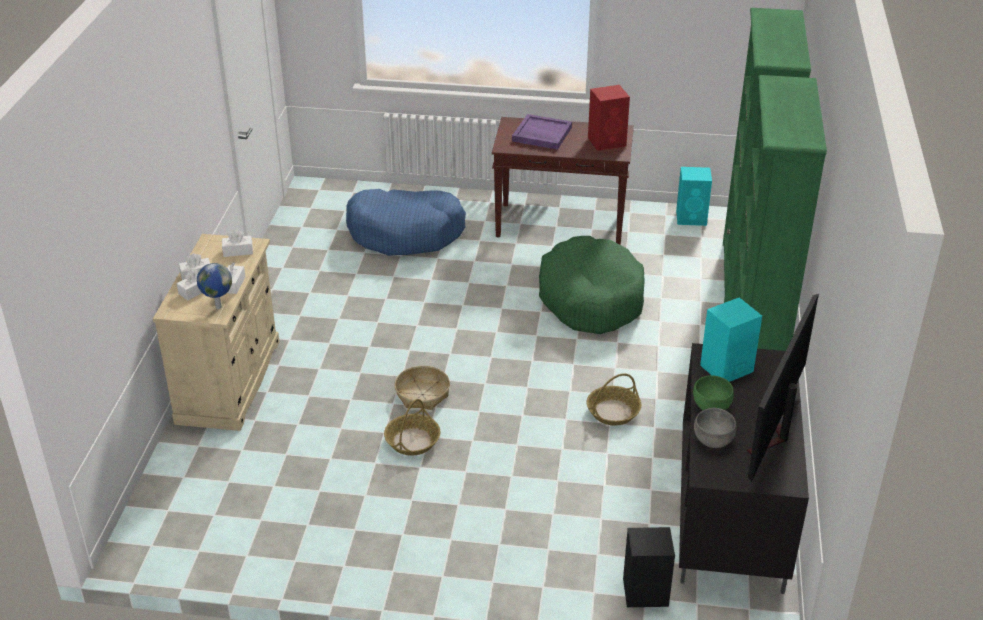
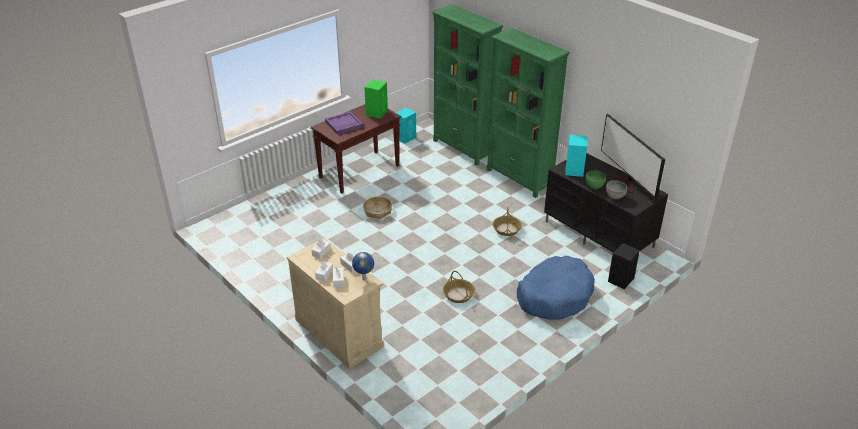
camera: 50 degrees left, 0 degrees up
blue dog bed [346,189,466,256] -> blue dog bed moved to [517,256,595,320]
basket [394,366,450,410] -> basket moved to [363,196,392,219]
green dog bed [539,236,645,334] -> none
red speaker [588,85,630,151] -> green speaker [364,79,388,119]

